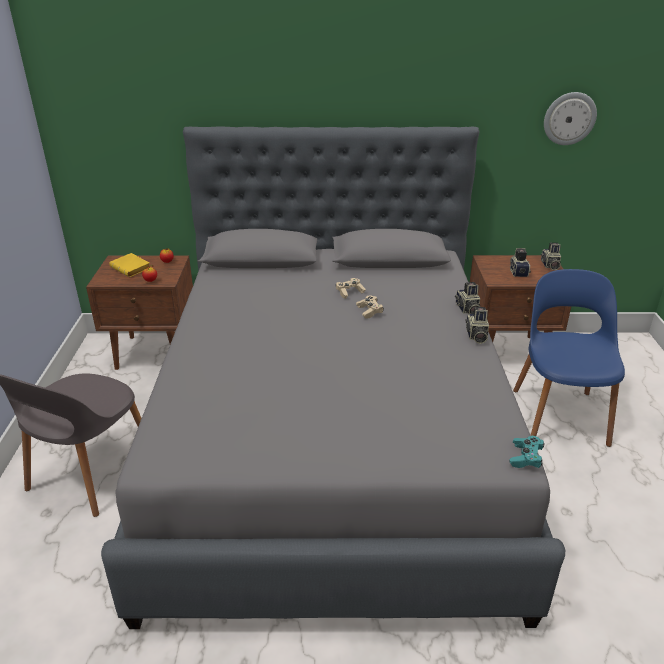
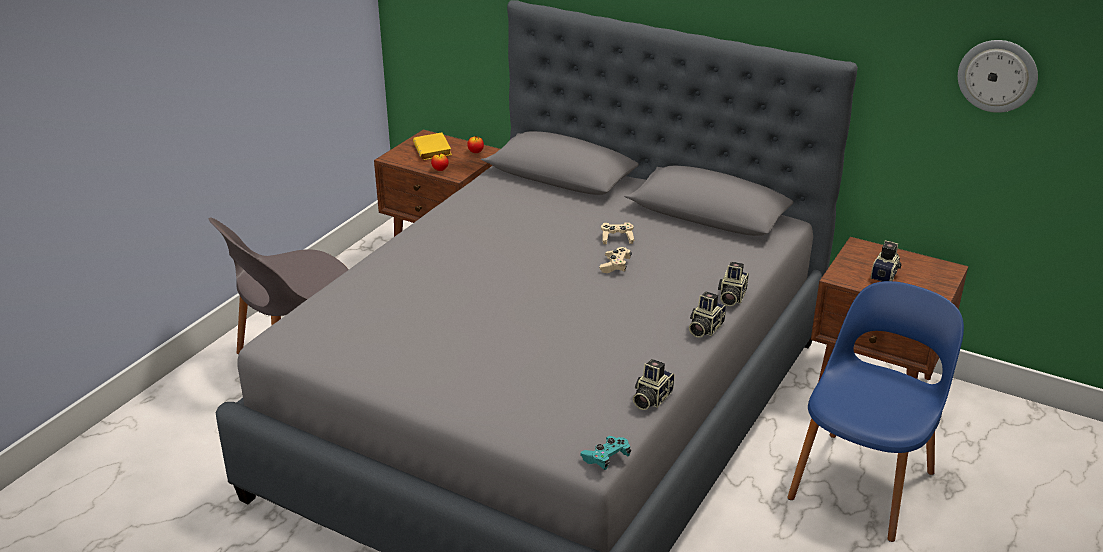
camera: 30 degrees right, 0 degrees up
camera [541,243,561,270] -> camera moved to [633,359,675,410]

